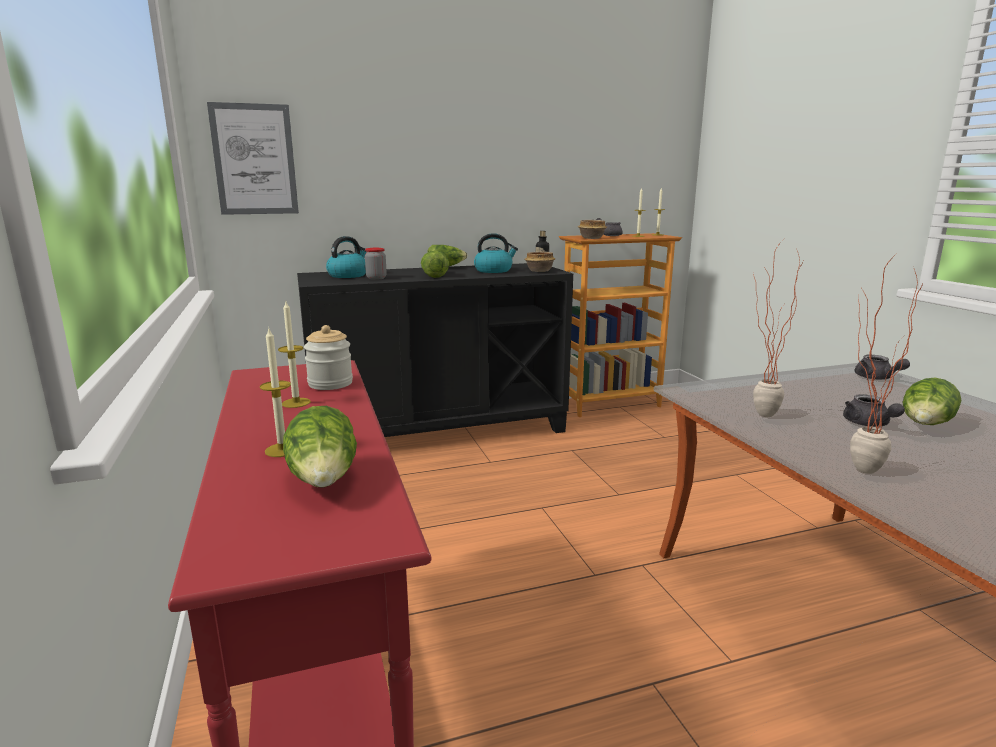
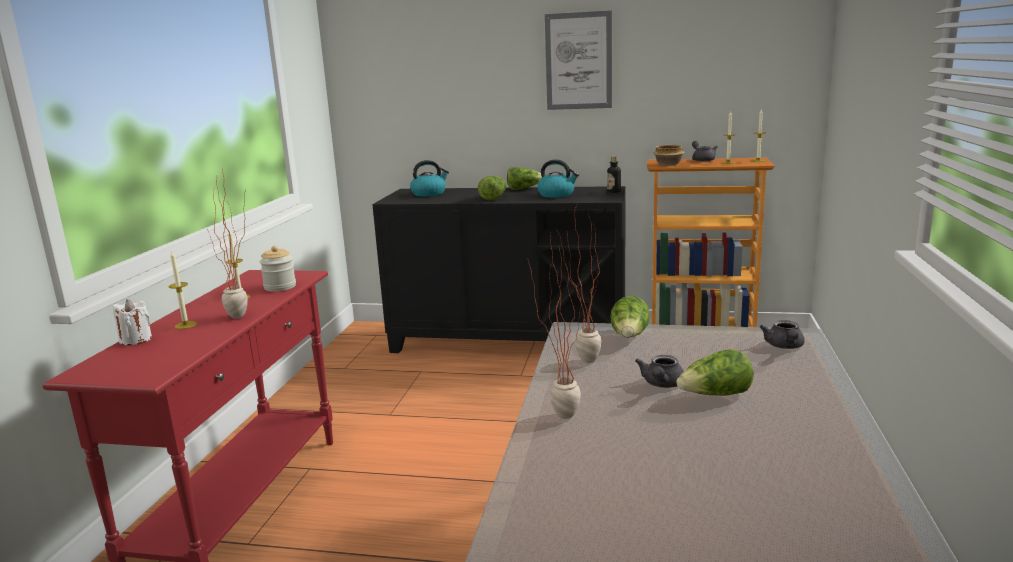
camera: 30 degrees right, 0 degrees up
picture [207,102,299,215] -> picture moved to [545,10,612,110]
lettuce [283,406,357,487] -> lettuce moved to [610,296,649,338]
jar [365,248,387,280] -> none
bowl [524,252,555,272] -> none
none -> white candle [113,299,152,345]
none -> potted plant [206,170,248,319]

